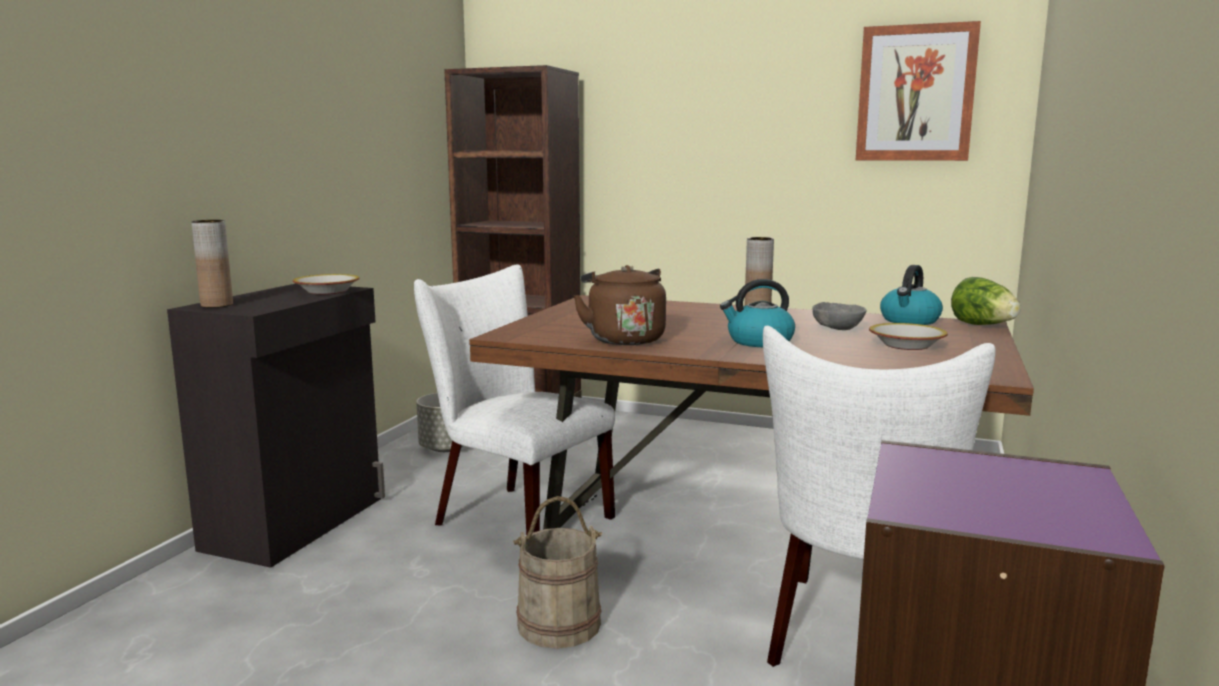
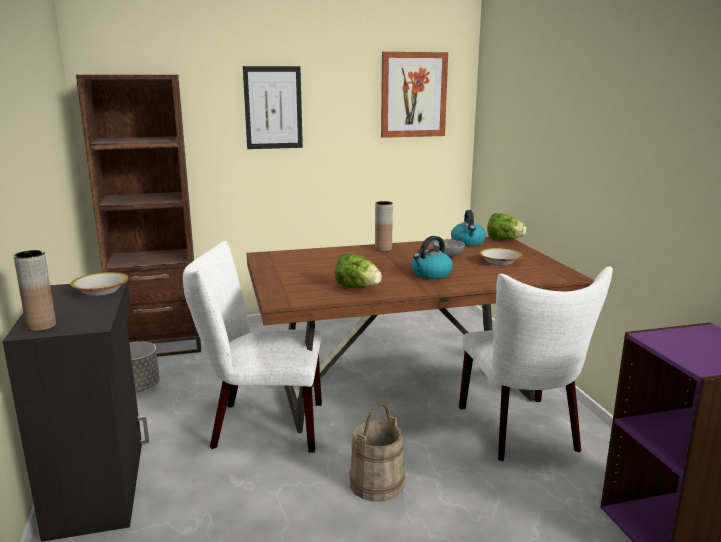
camera: 35 degrees left, 5 degrees up
brown kettle [573,265,666,345] -> lettuce [334,253,382,288]
none -> picture [243,66,303,149]

